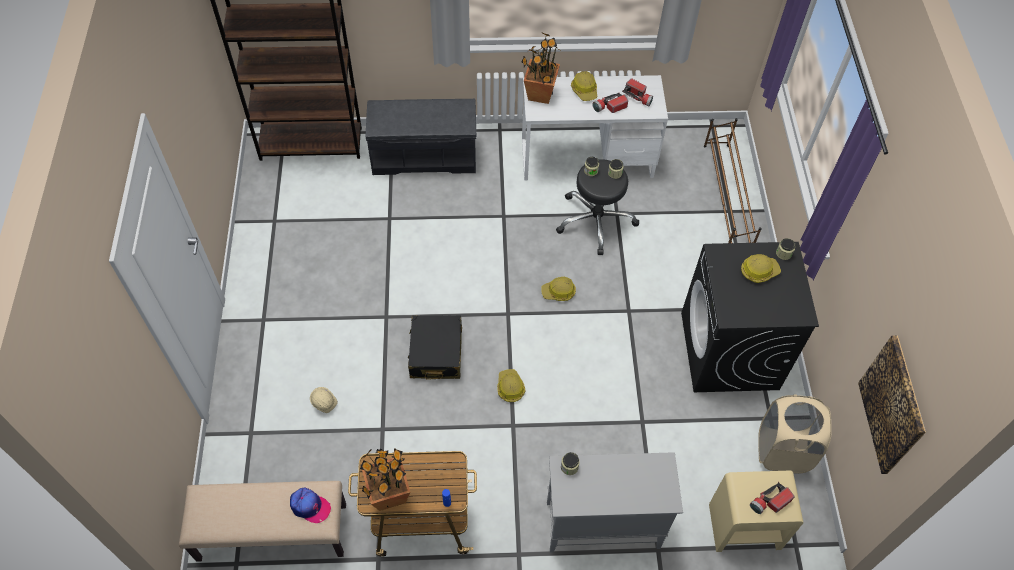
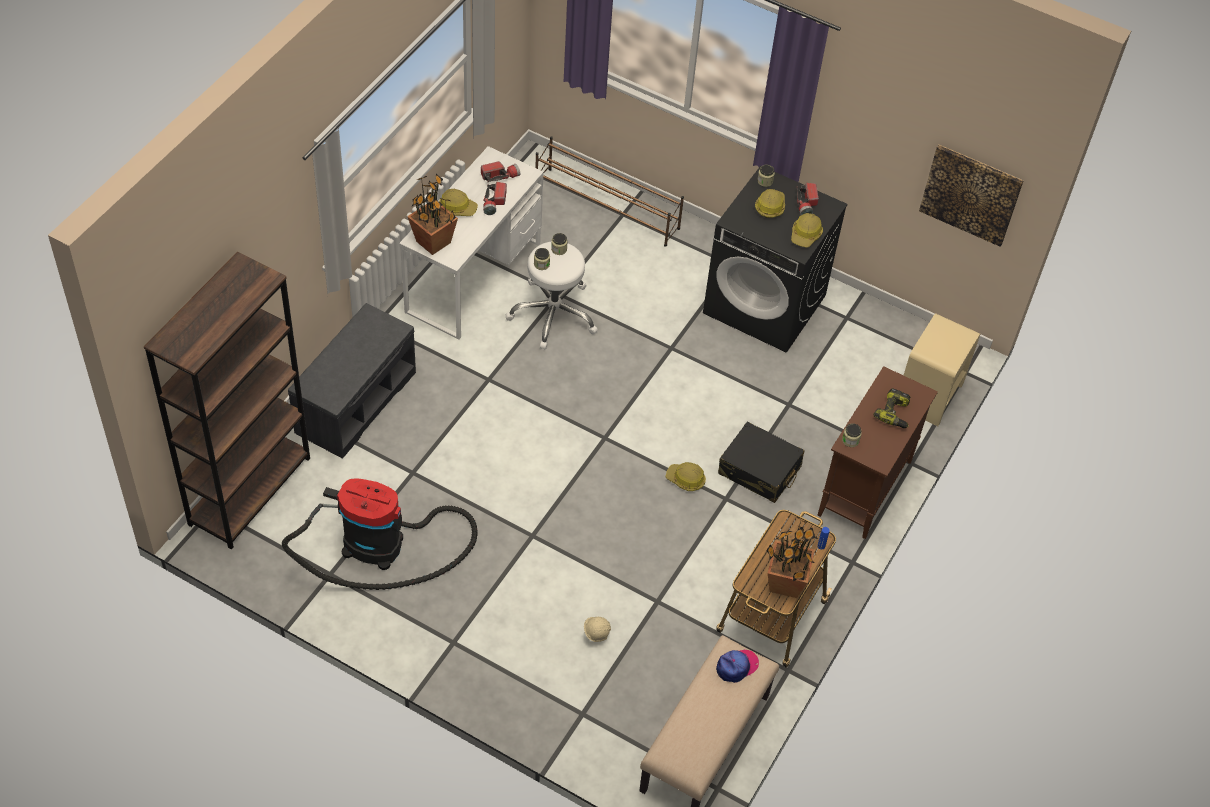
camera: 60 degrees left, 5 degrees down
black suitcase [408,315,462,380] -> black suitcase moved to [718,422,805,503]
hard hat [541,277,576,301] -> hard hat moved to [791,213,823,248]
grey cabinet [547,452,683,553] -> brown cabinet [818,366,938,539]
black stool [556,159,639,255] -> white stool [506,242,598,349]
flashlight [750,482,794,514] -> flashlight moved to [796,183,819,215]
beige laundry basket [758,394,832,474] -> none
none -> vacuum cleaner [282,478,478,590]
none -> power drill [873,388,910,428]

